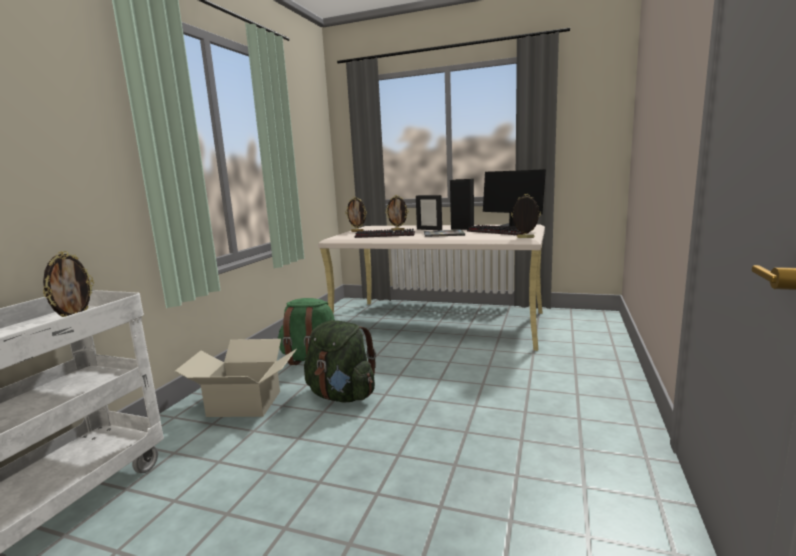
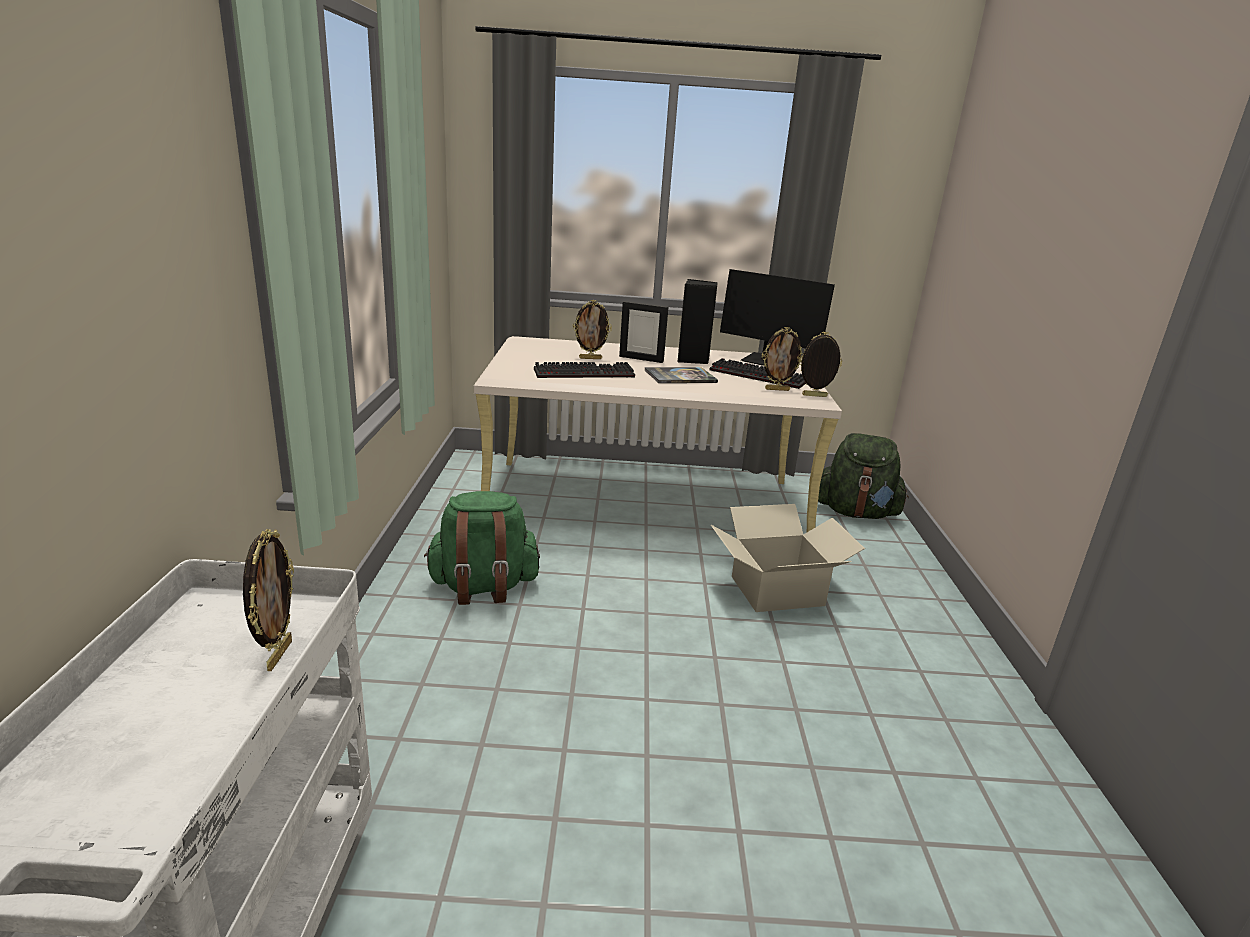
camera: 20 degrees left, 10 degrees up
cardboard box [175,339,297,417] -> cardboard box moved to [711,504,865,612]
green backpack [304,320,376,403] -> green backpack moved to [818,433,909,519]
picture frame [345,197,367,232] -> picture frame moved to [762,327,803,391]

